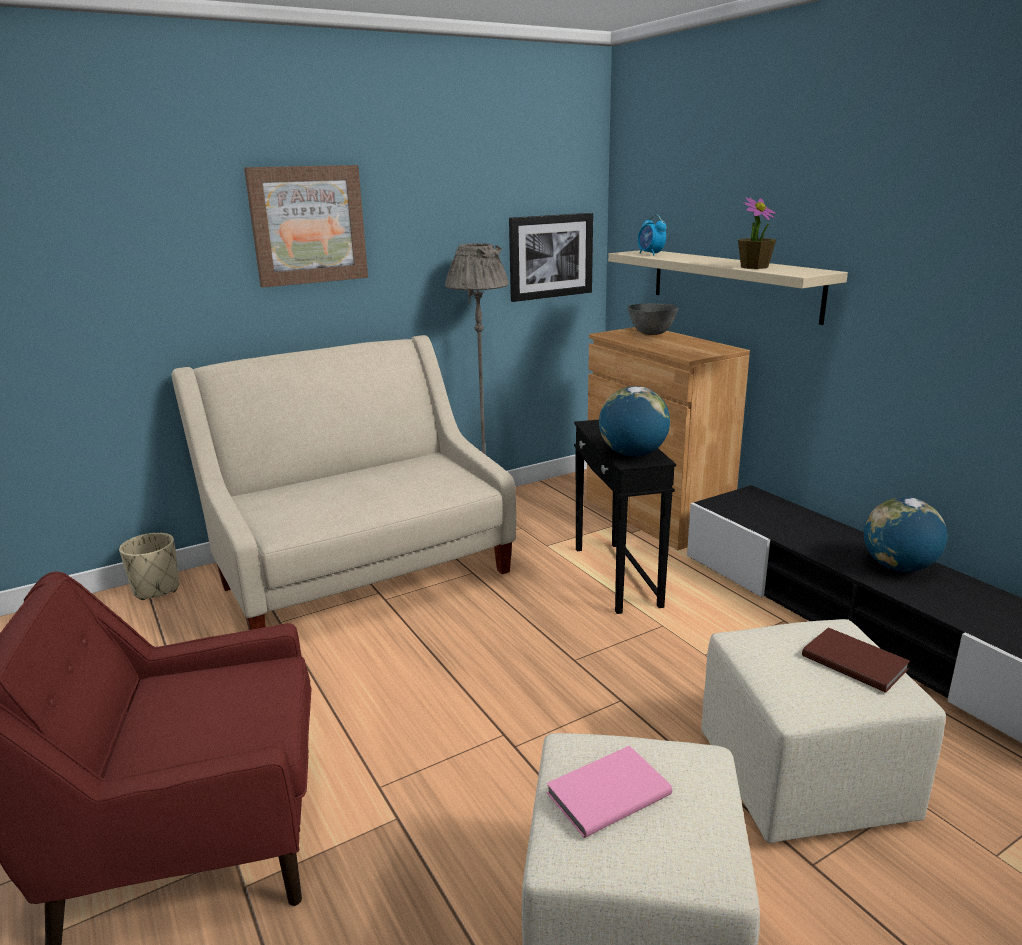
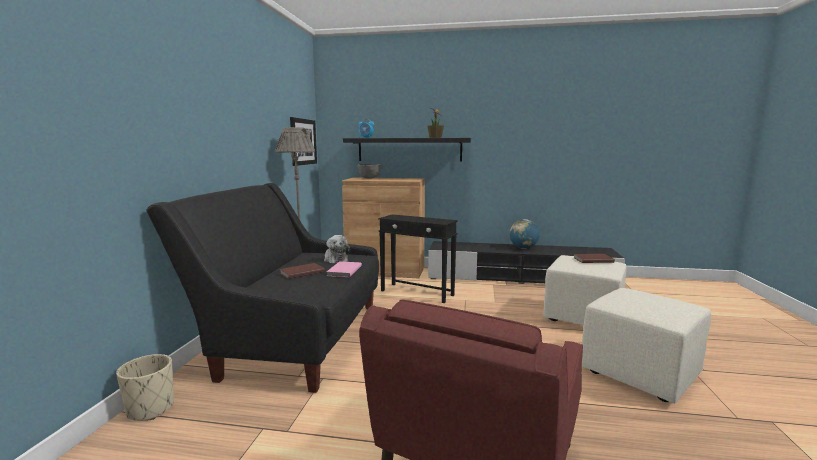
camera: 50 degrees left, 10 degrees down
beige sofa [172,335,516,630] -> black sofa [146,183,379,393]
picture [244,165,368,287] -> none
pink book [546,745,672,838] -> pink book moved to [327,261,362,277]
globe [599,386,670,457] -> none
beige shelf [608,250,848,325] -> black shelf [343,138,471,162]
none -> brown book [280,263,325,279]
none -> plush toy [324,235,350,263]

